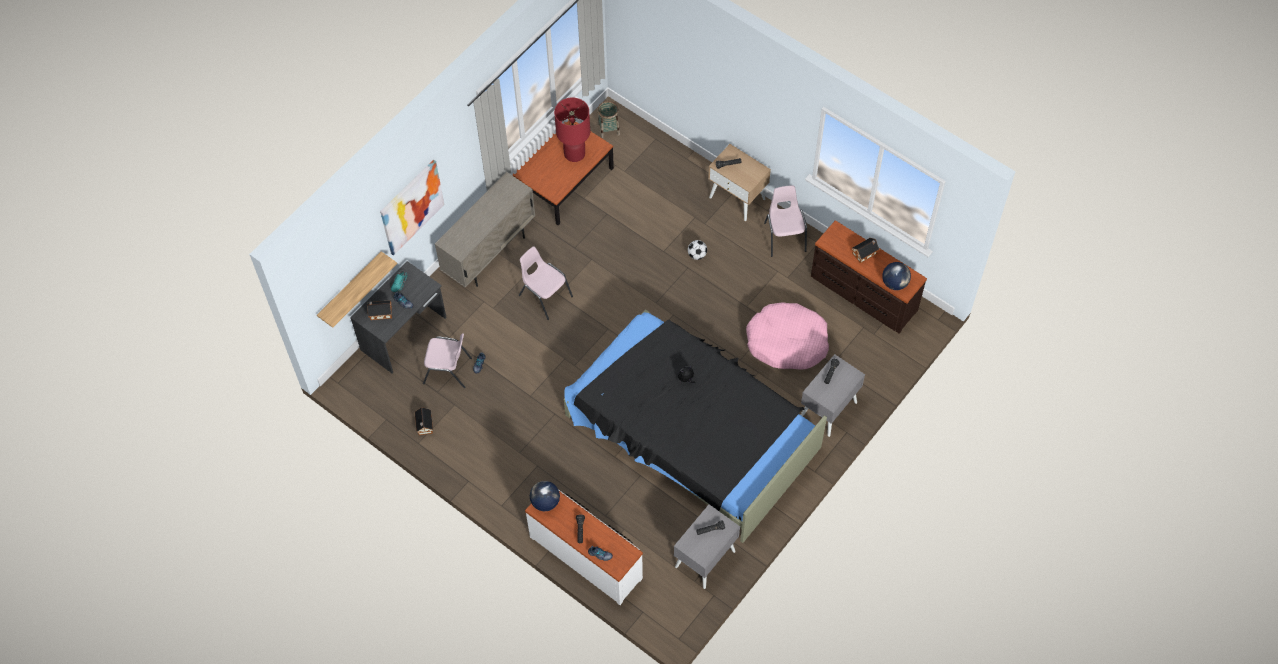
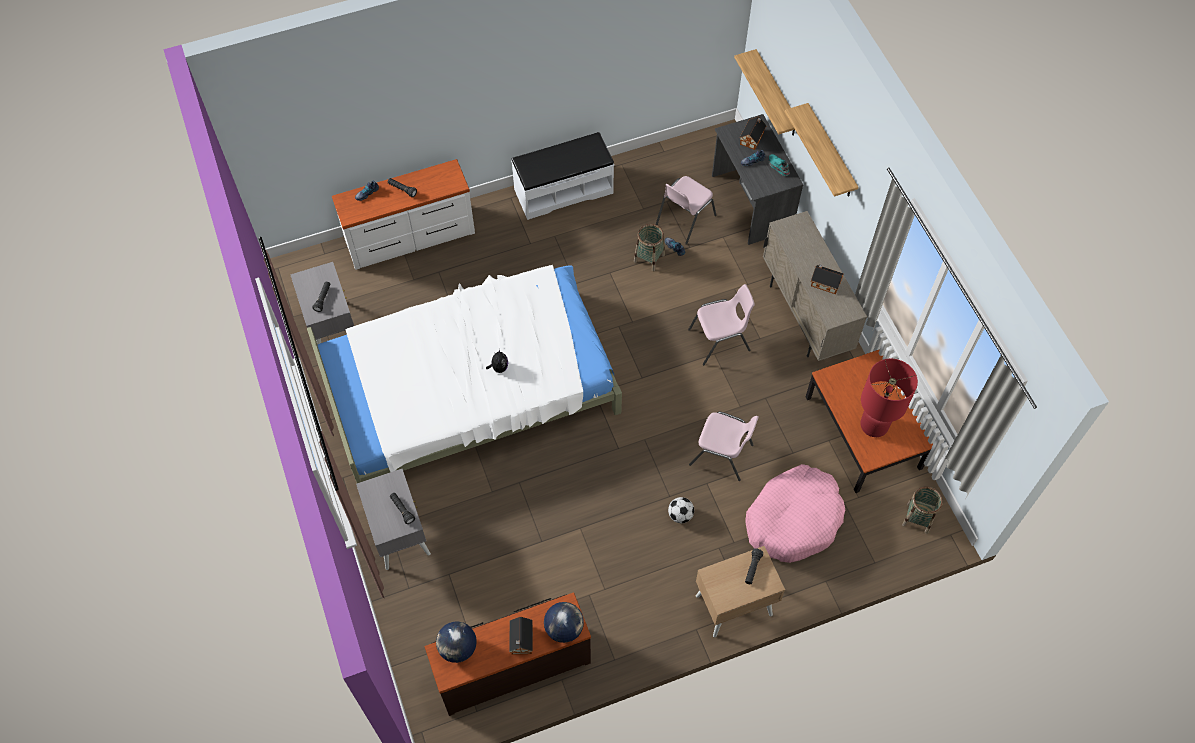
camera: 120 degrees right, 0 degrees up
picture [380,160,444,255] -> shelf [785,103,858,197]
toy house [415,407,433,435] -> toy house moved to [811,264,844,294]
globe [530,481,560,511] -> globe moved to [544,602,584,643]
black bed [564,309,827,543] -> white bed [307,265,622,483]
pink dog bed [746,302,829,370] -> pink dog bed moved to [745,464,845,563]
pink chair [764,186,807,257] -> pink chair moved to [689,412,759,481]
none -> white bench [511,132,614,220]
none -> basket [634,224,665,271]

